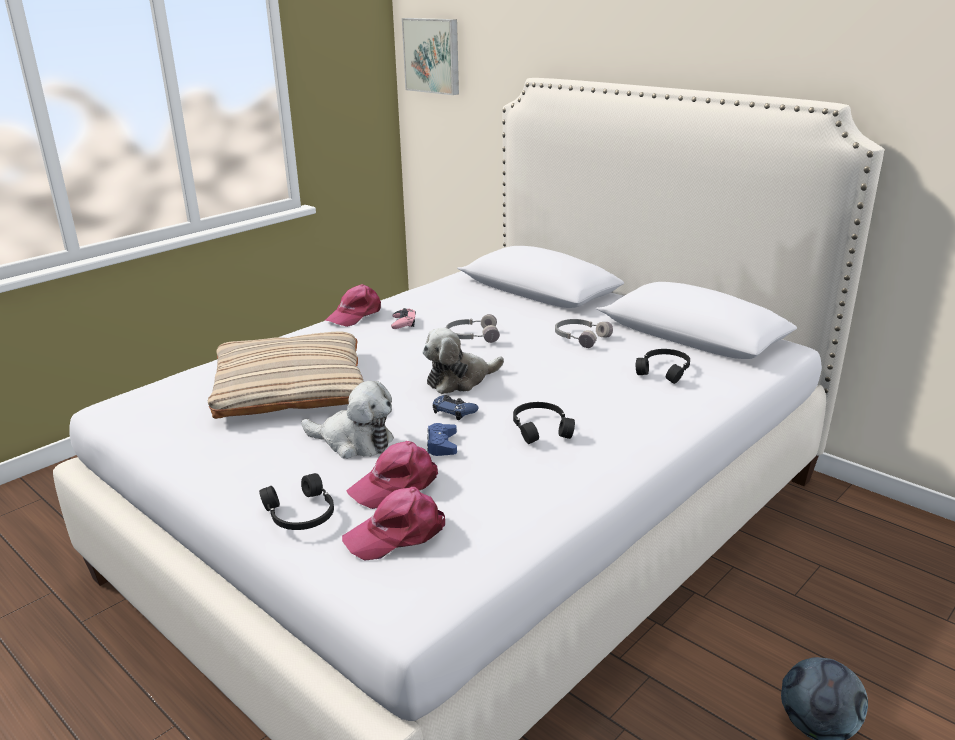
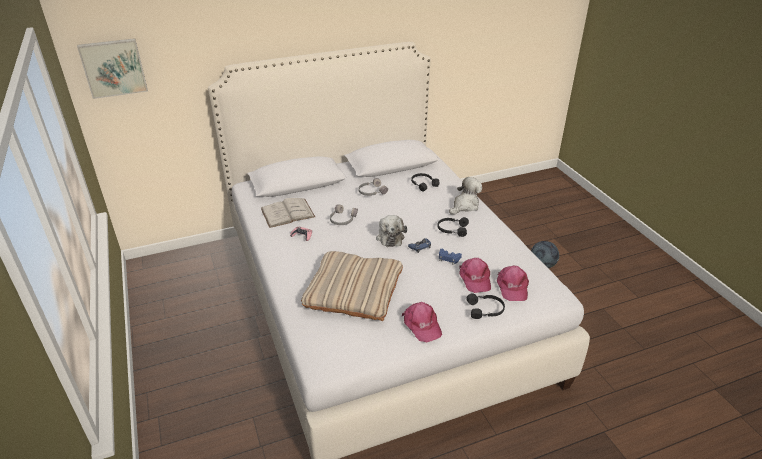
camera: 65 degrees left, 10 degrees up
plush toy [301,381,394,459] -> plush toy moved to [449,177,482,215]
pink cap [325,284,381,327] -> pink cap moved to [402,302,442,342]
none -> white book [261,198,315,228]

